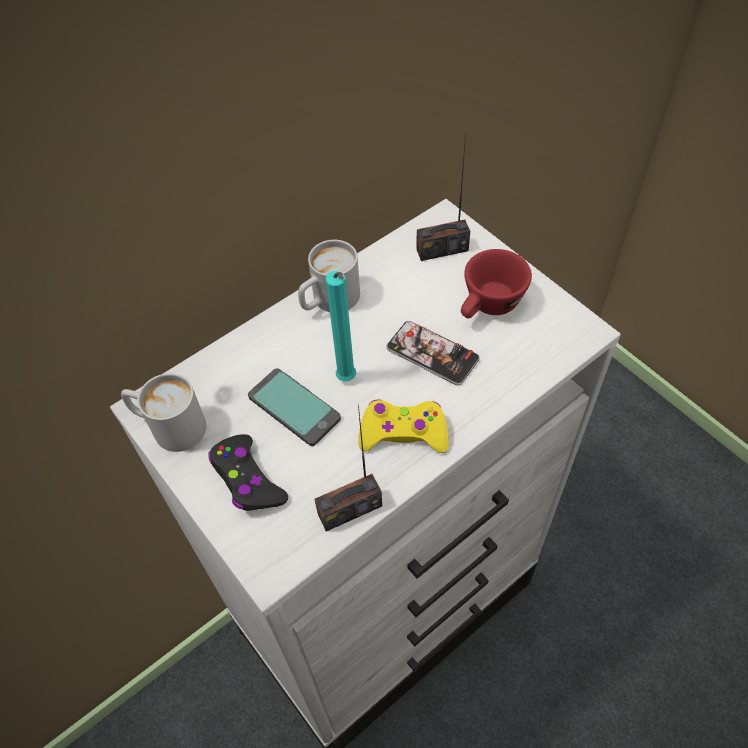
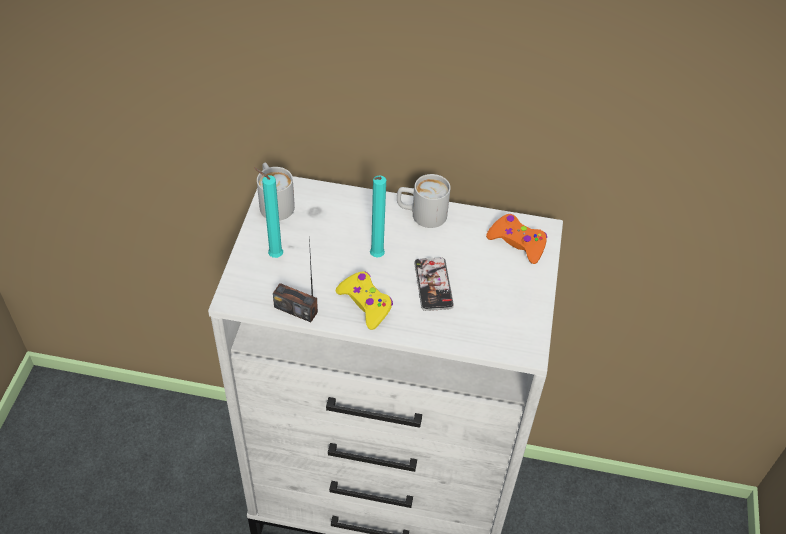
camera: 45 degrees right, 5 degrees down
black game controller [208,434,288,511] -> turquoise candle [255,168,283,258]
phone [248,368,341,446] -> none
radio [416,133,470,261] -> orange game controller [486,214,547,264]
red cup [461,249,532,319] -> none

